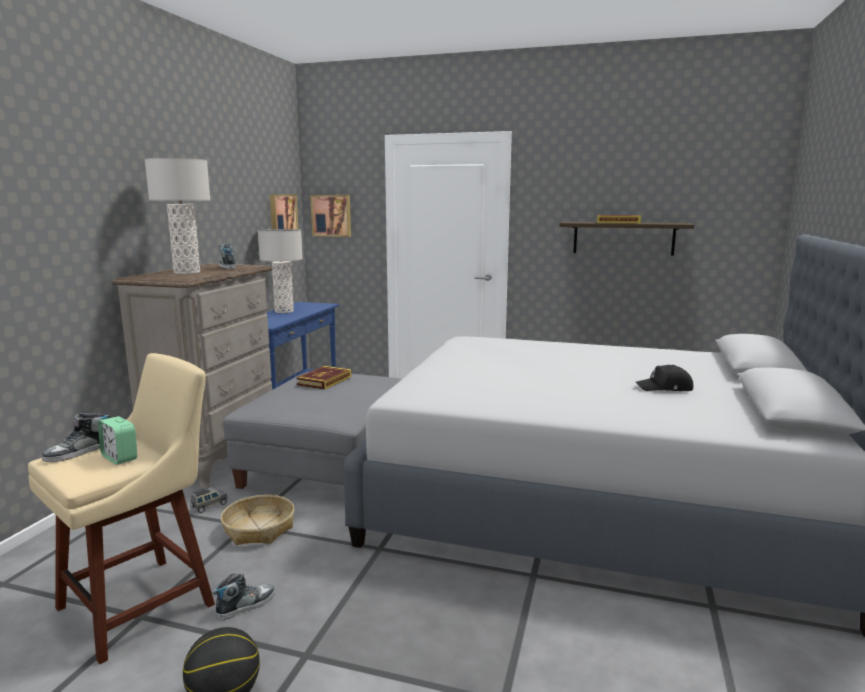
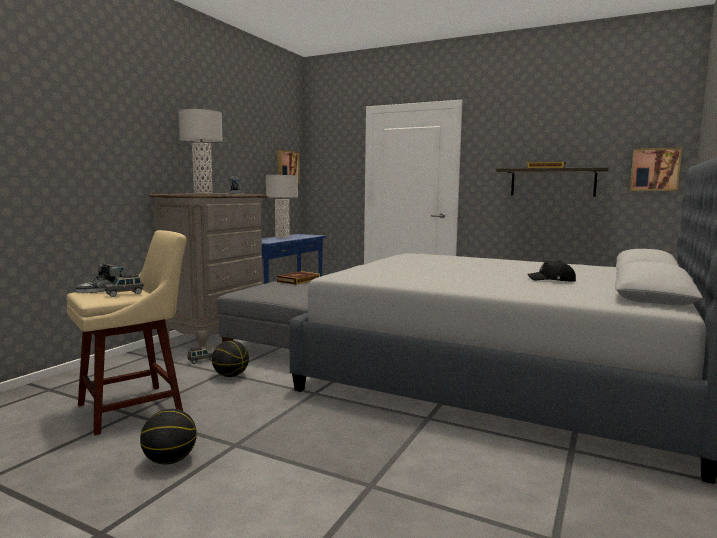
camera: 10 degrees right, 5 degrees down
alarm clock [98,416,137,465] -> grey toy car [105,274,144,297]
shoe [213,573,275,620] -> none
basket [221,495,294,545] -> basketball [212,340,249,377]
picture [310,195,351,237] -> picture moved to [630,148,682,191]

